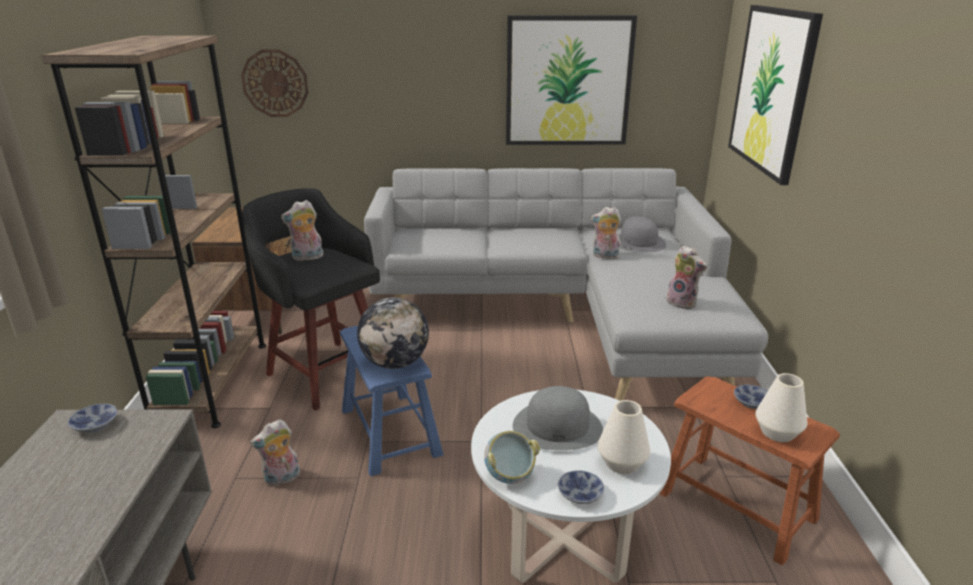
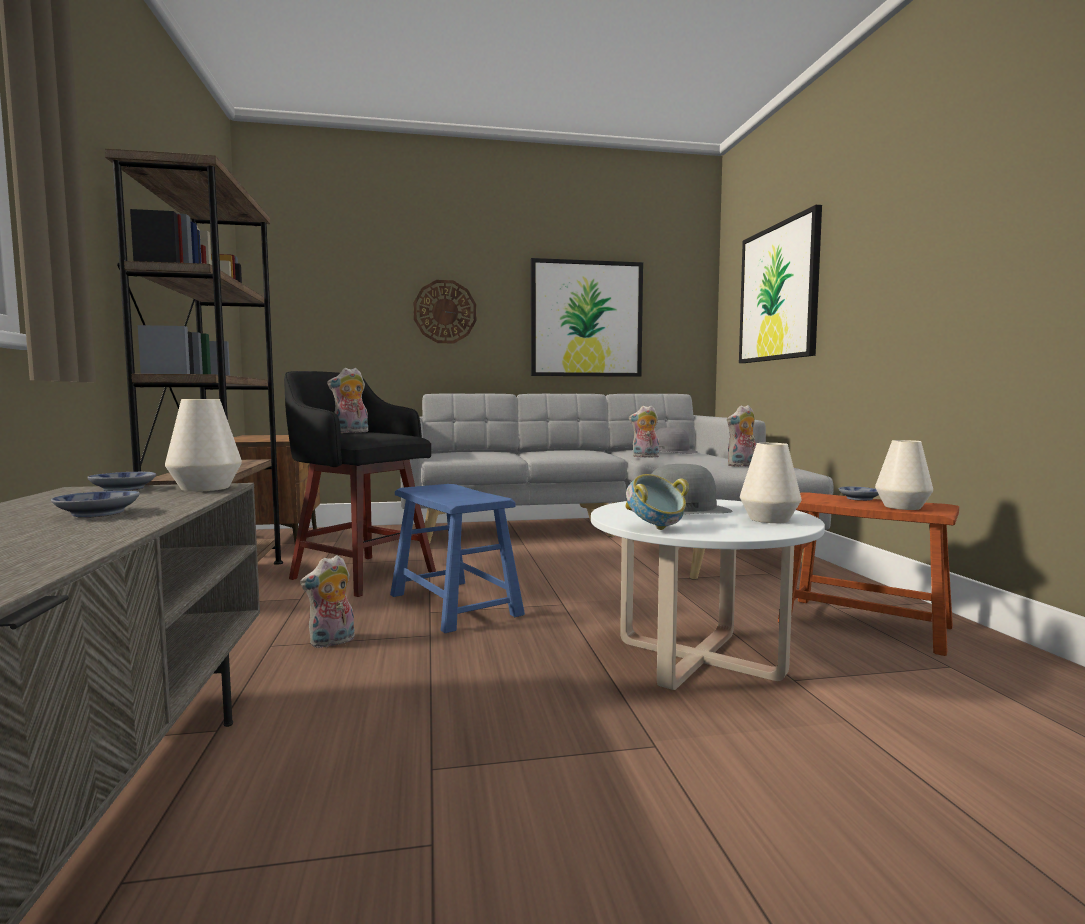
camera: 10 degrees left, 20 degrees down
wall clock [241,49,309,117] -> wall clock moved to [413,280,476,343]
globe [357,297,429,369] -> none
bowl [558,470,604,504] -> bowl moved to [51,491,140,518]
plush toy [666,245,707,309] -> plush toy turned 120 degrees clockwise [727,405,756,467]
none -> white vase [165,399,242,492]

